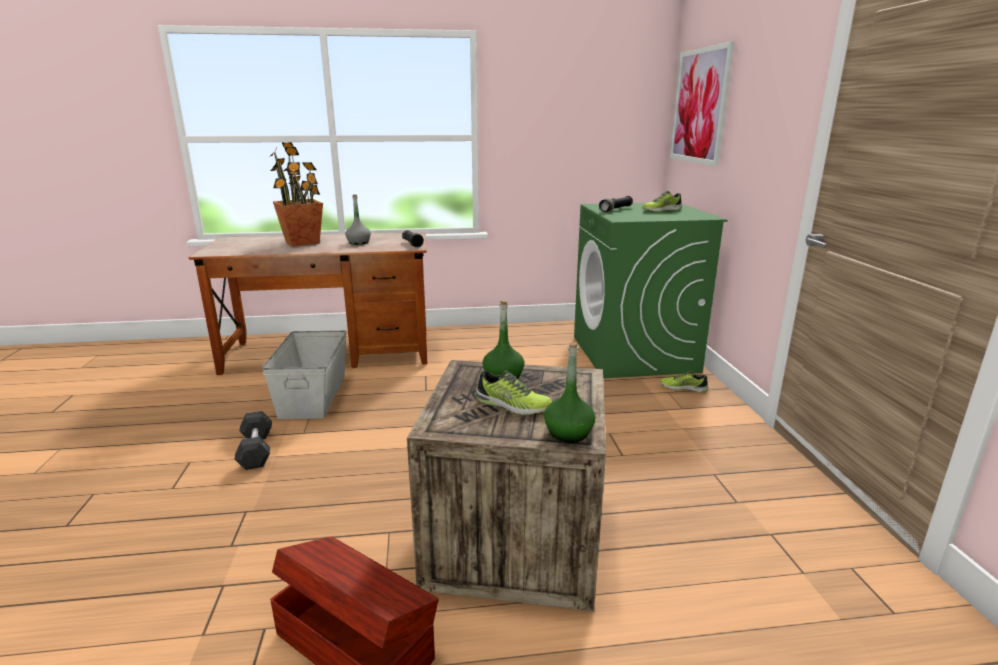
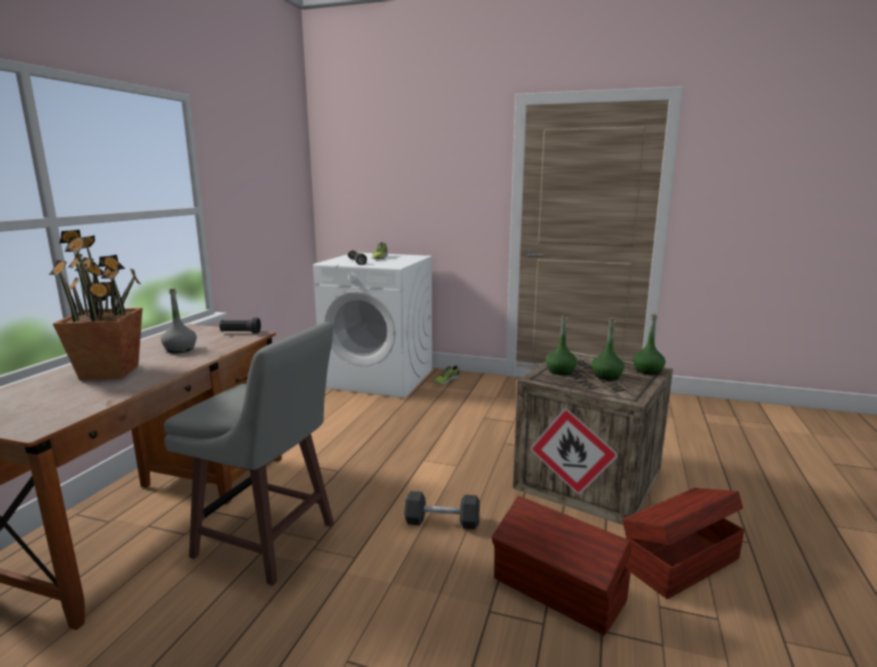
camera: 65 degrees left, 5 degrees down
grey dumbbell [235,411,272,470] -> grey dumbbell moved to [404,491,480,529]
grey storage box [262,331,347,419] -> grey stool [164,322,334,586]
shoe [475,371,552,415] -> green bottle [592,318,625,380]
green washing machine [574,203,728,379] -> white washing machine [313,252,433,398]
picture [670,42,734,166] -> none
none -> brown storage box [491,496,631,636]

